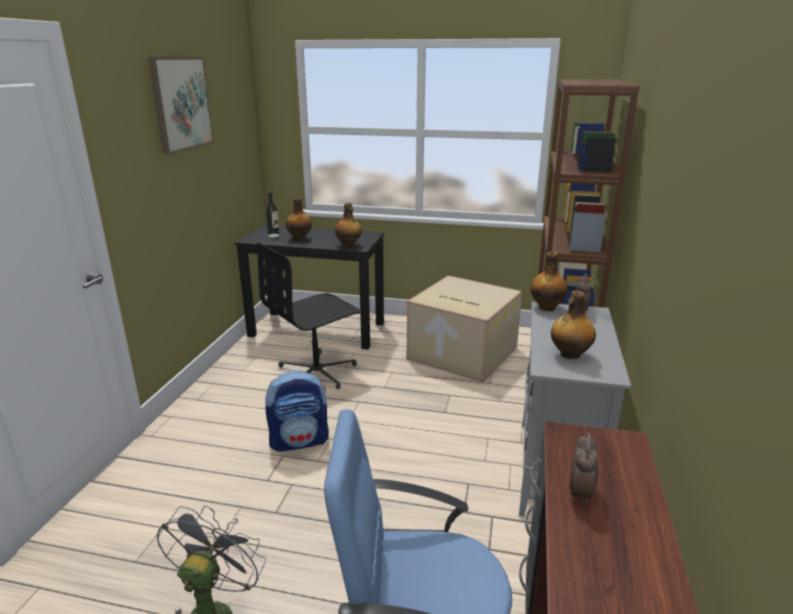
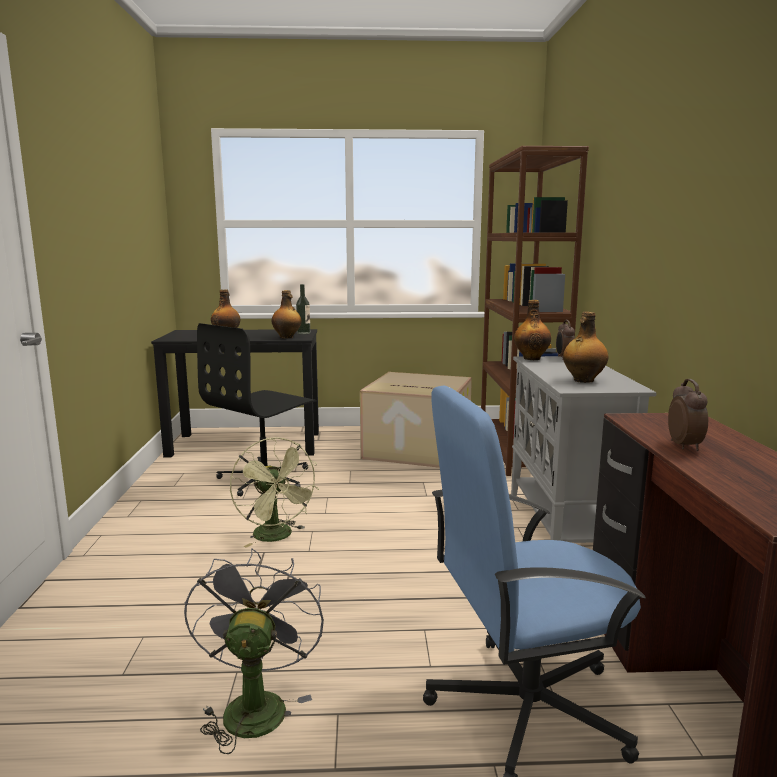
camera: 15 degrees left, 10 degrees down
picture [148,57,214,154] -> none
bottle [265,192,280,237] -> bottle moved to [296,284,310,334]
backpack [265,370,329,452] -> green fan [230,437,319,548]

